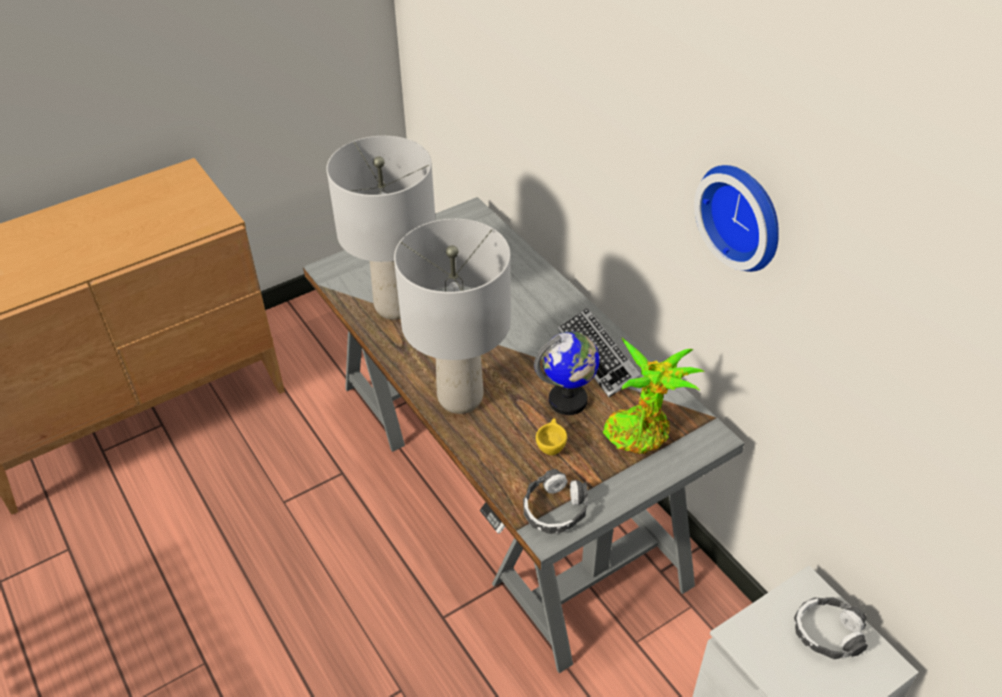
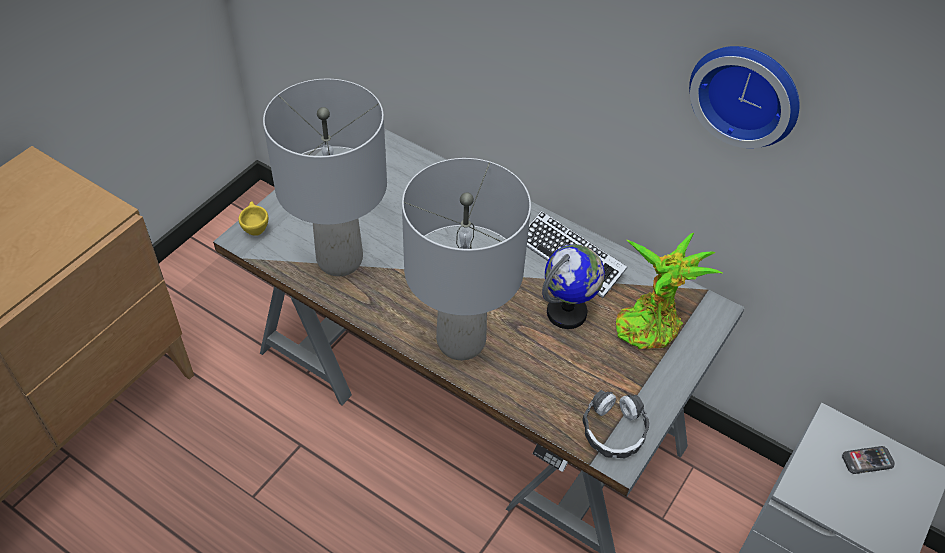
camera: 25 degrees left, 5 degrees up
yellow cup [536,418,567,455] -> yellow cup moved to [239,201,268,236]
headphones [794,597,868,659] -> phone [842,446,895,474]

